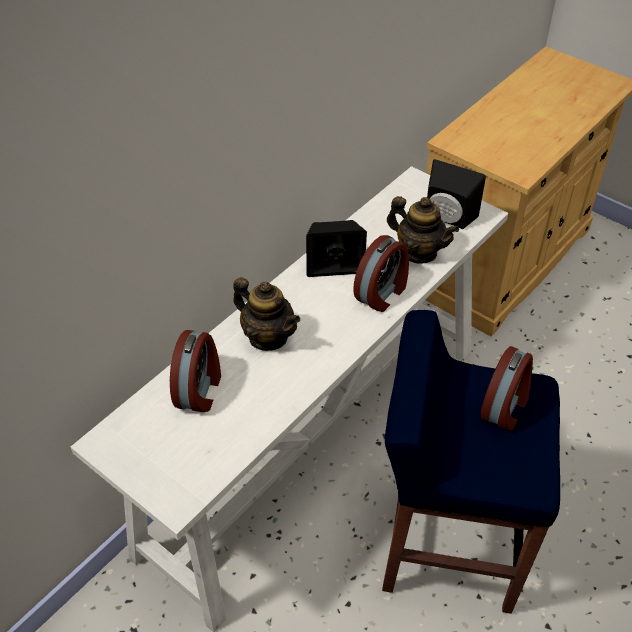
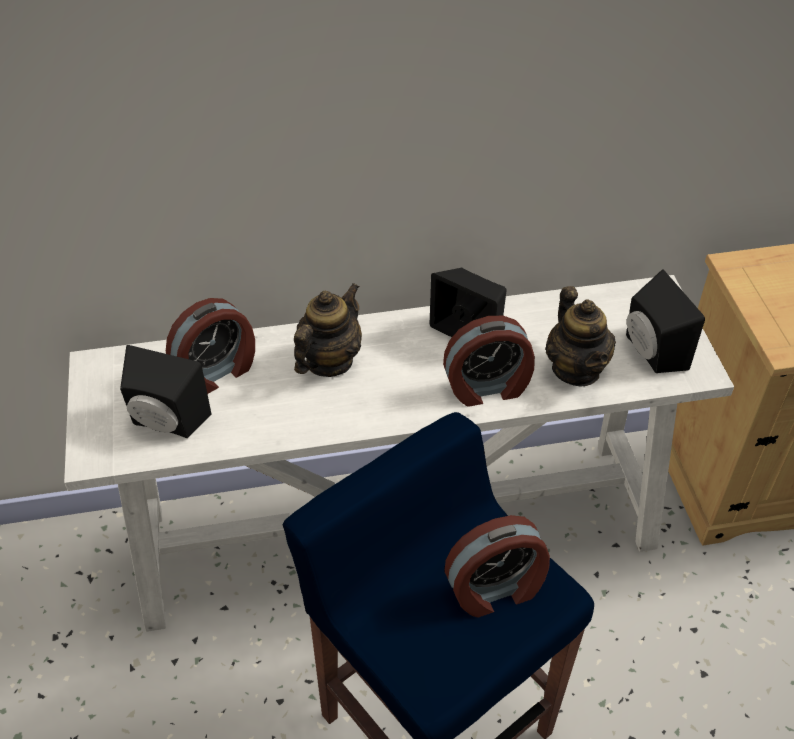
camera: 40 degrees right, 0 degrees up
teapot [233,277,300,351] -> teapot turned 135 degrees counterclockwise [294,283,362,377]
none -> black speaker [120,345,211,438]

